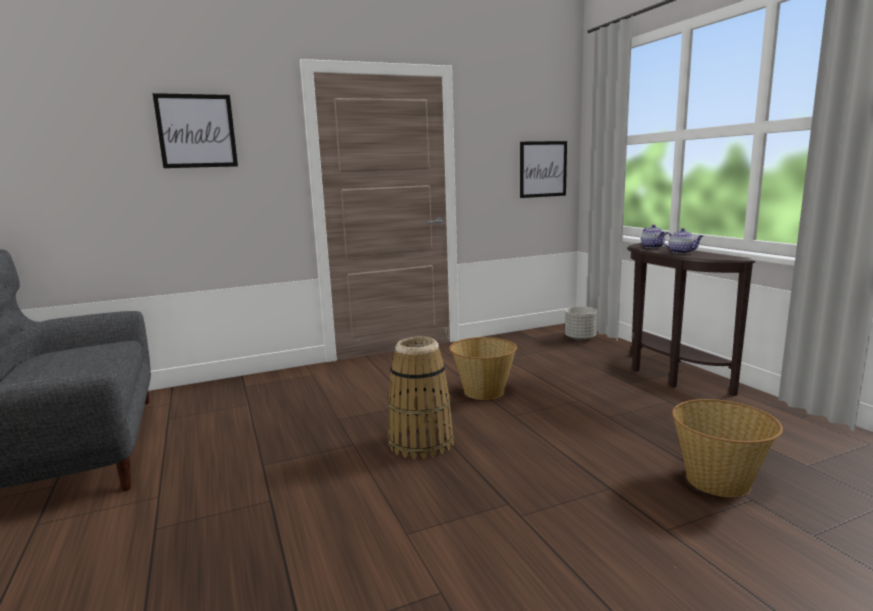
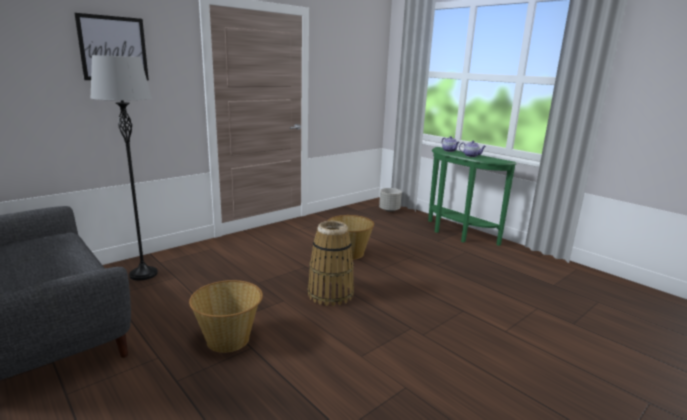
camera: 20 degrees left, 5 degrees up
picture [520,141,567,198] -> none
brown console table [627,243,755,396] -> green console table [428,147,517,246]
basket [672,399,783,497] -> basket moved to [189,280,263,353]
none -> grey floor lamp [91,55,158,281]

